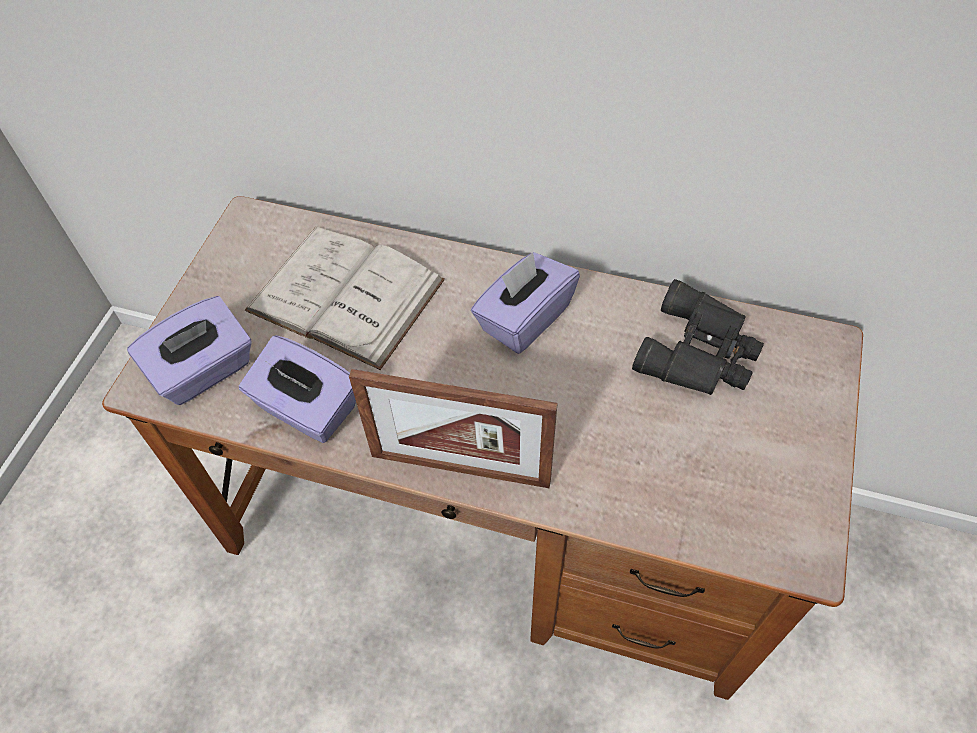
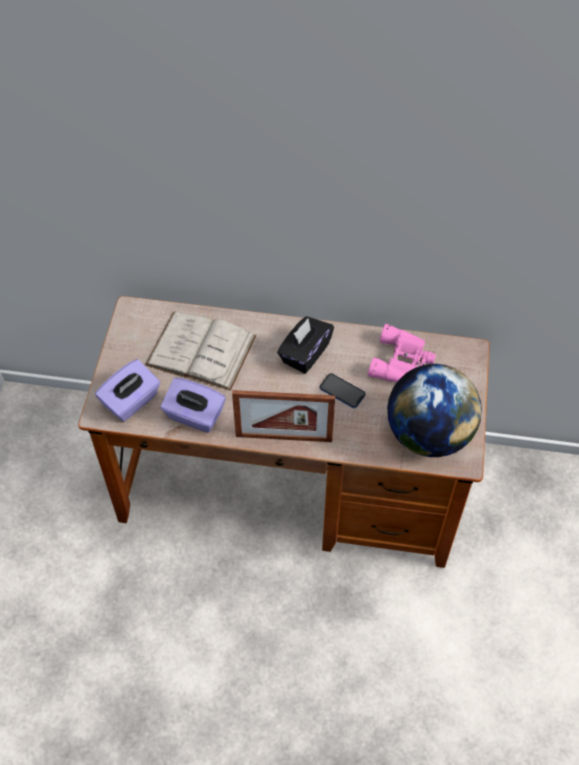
camera: 10 degrees left, 0 degrees up
purple tissue box [471,252,580,354] -> black tissue box [277,316,334,374]
black binoculars [632,279,764,395] -> pink binoculars [368,324,436,382]
none -> phone [320,373,366,408]
none -> globe [387,364,482,457]

